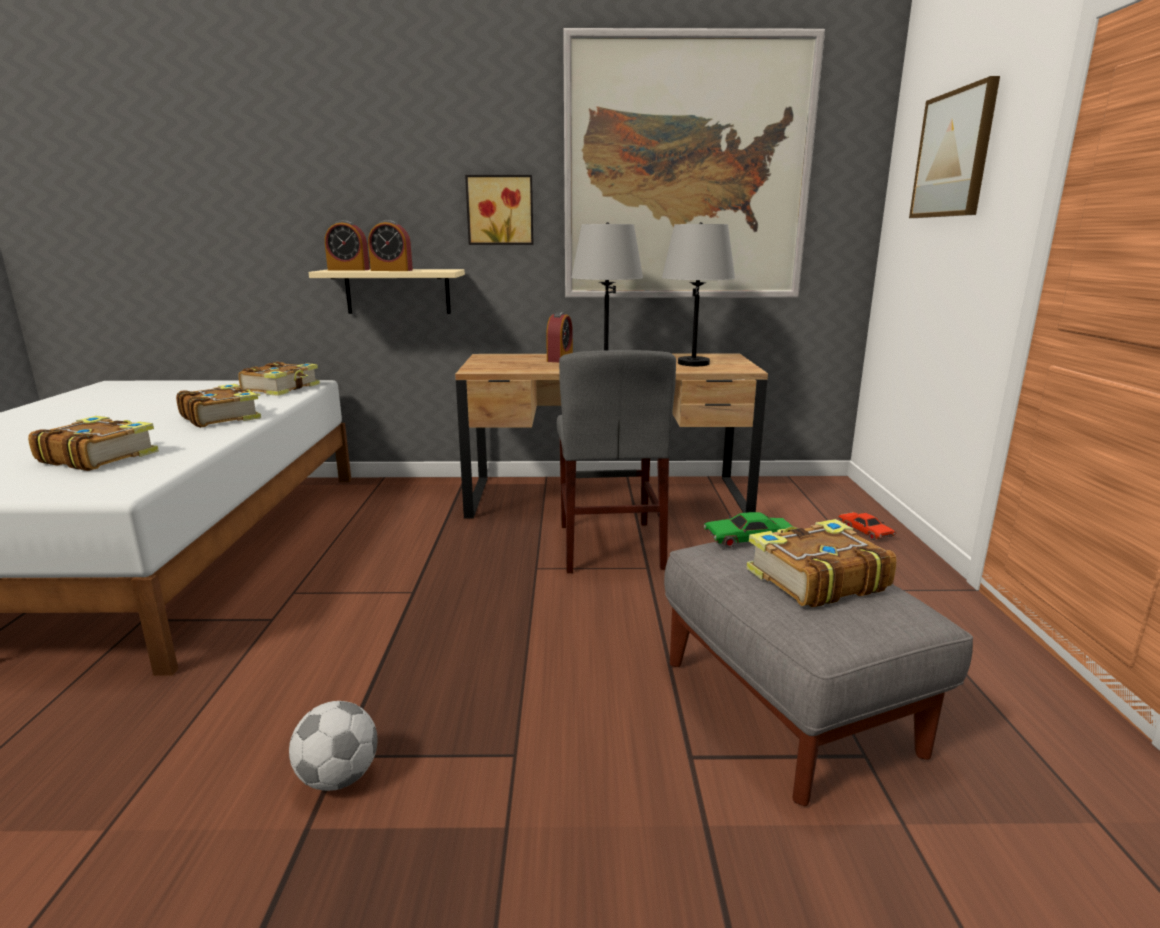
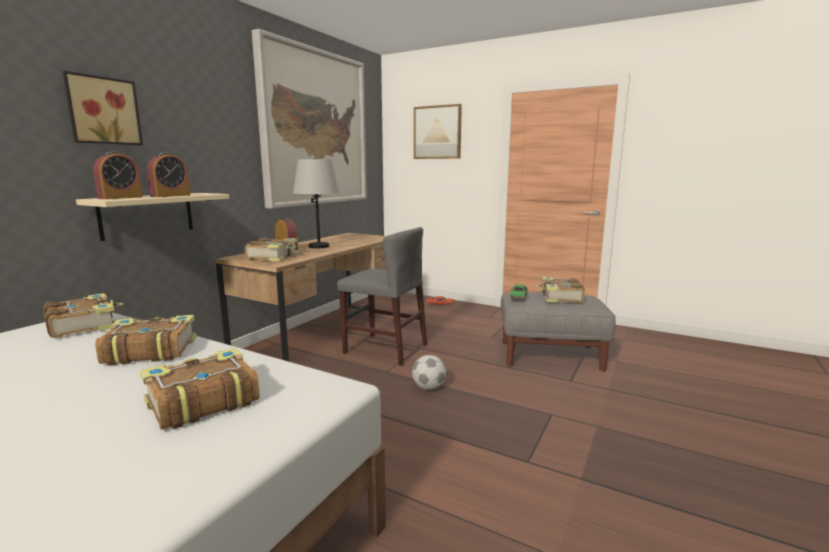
camera: 60 degrees left, 5 degrees down
football [289,701,377,791] -> football moved to [412,355,446,390]
picture [465,175,534,245] -> picture moved to [62,71,143,145]
grey table lamp [662,222,735,366] -> none
none -> book [245,238,298,261]

